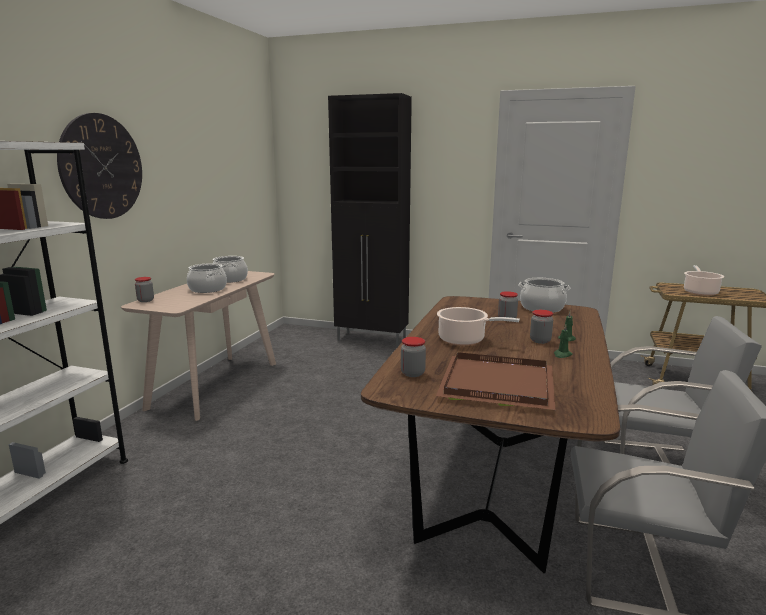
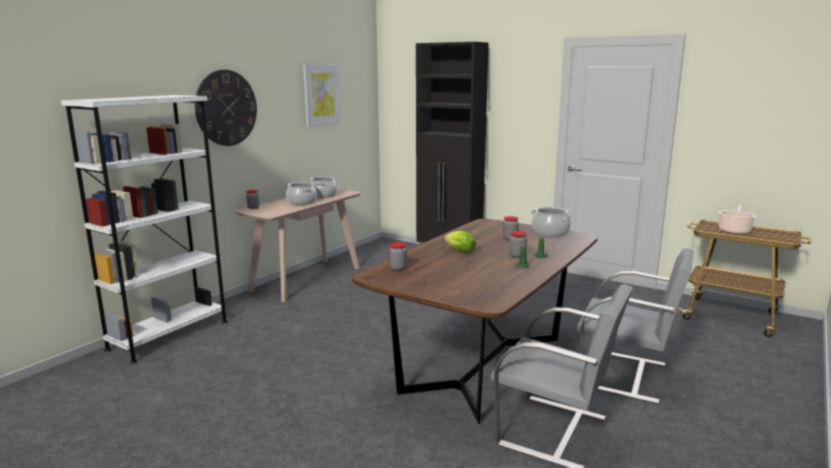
camera: 15 degrees right, 0 degrees up
brown tray [436,352,555,410] -> none
cooking pot [437,307,520,345] -> lettuce [445,231,476,253]
none -> picture [303,64,340,127]

